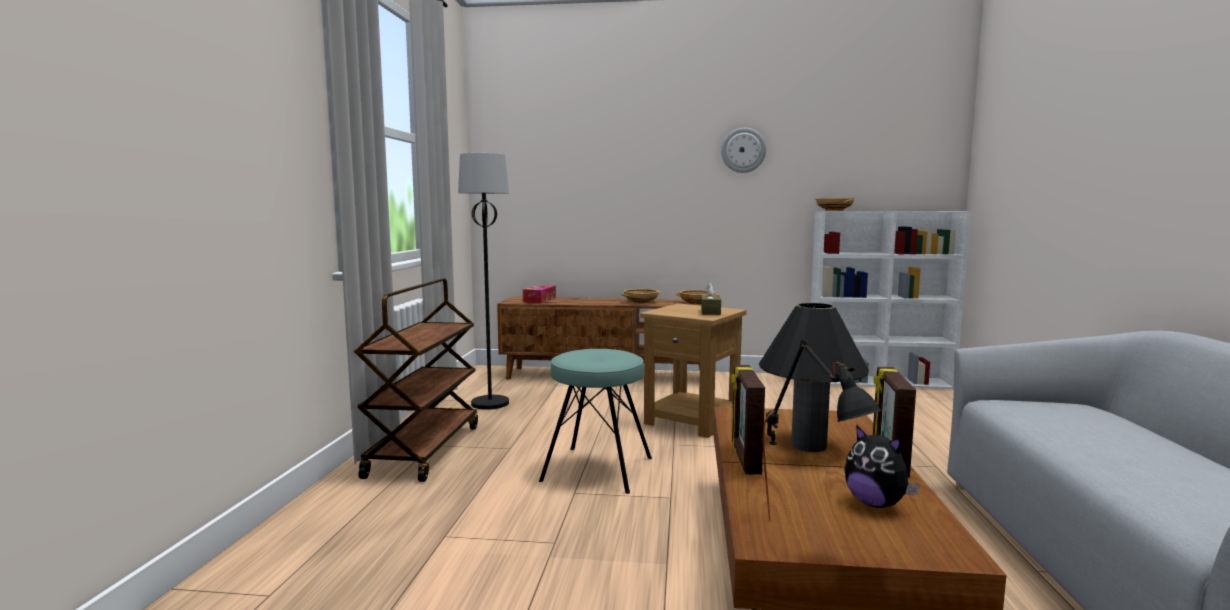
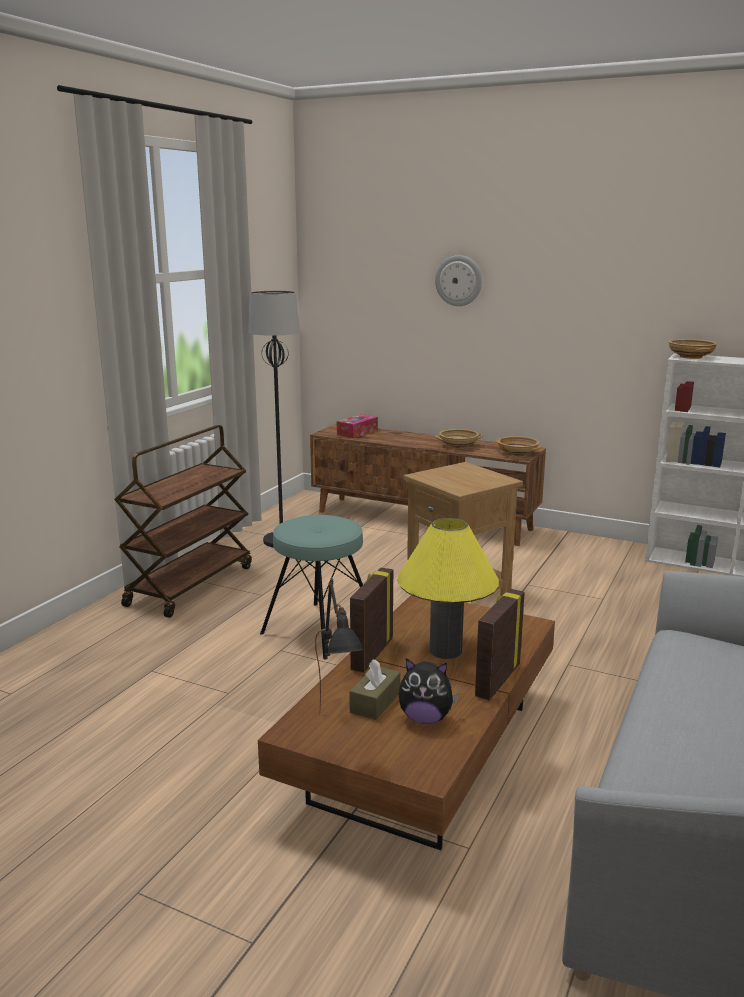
camera: 20 degrees right, 10 degrees up
brown tissue box [701,283,721,315] -> brown tissue box moved to [349,659,400,720]
wall clock [721,128,766,173] -> wall clock moved to [435,255,482,306]
black table lamp [759,303,869,452] -> yellow table lamp [397,518,499,659]
plush toy [844,425,920,508] -> plush toy turned 60 degrees counterclockwise [399,658,459,724]

